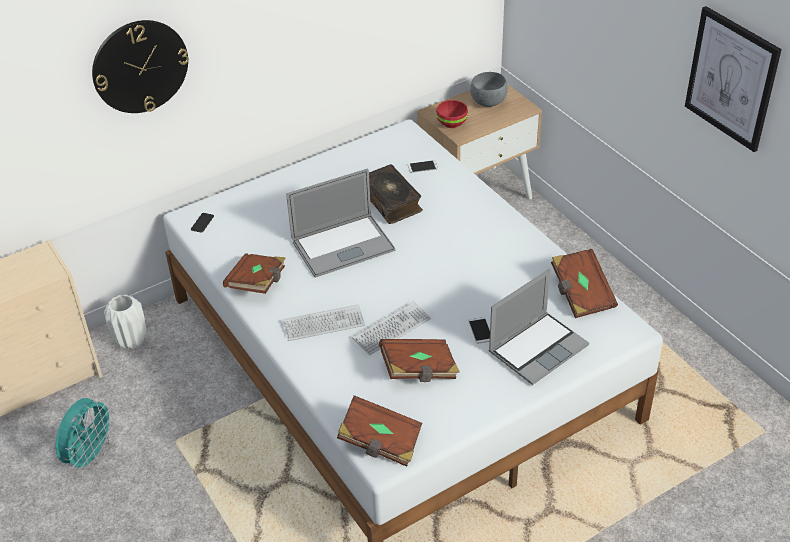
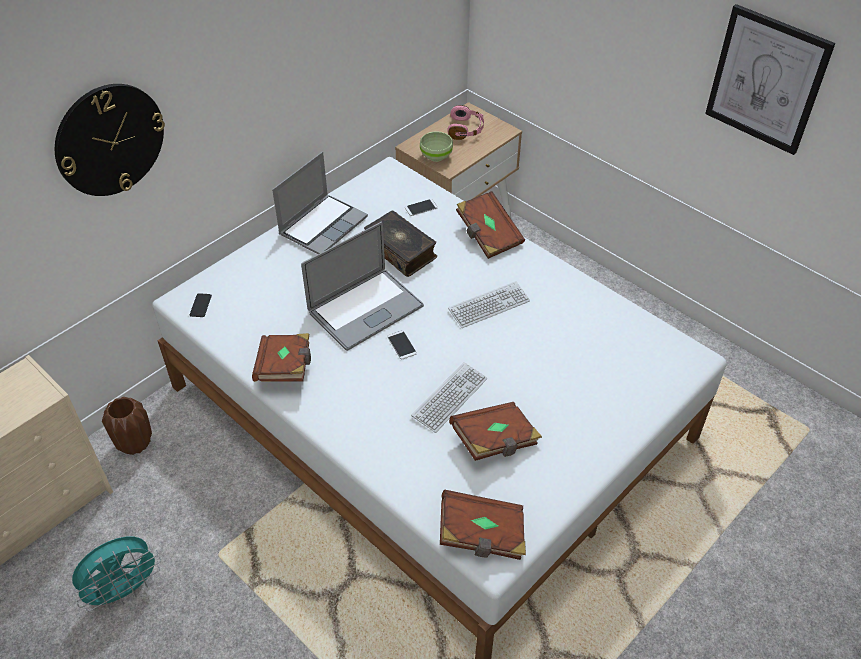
camera: 15 degrees left, 5 degrees up
turquoise fan [55,398,115,472] -> turquoise fan turned 45 degrees clockwise [72,537,161,612]
white vase [104,295,147,350] -> brown vase [102,397,152,455]
keyboard [283,304,365,341] -> keyboard moved to [448,281,530,328]
red bowl [436,100,468,128] -> green bowl [420,131,453,162]
phone [469,317,490,344] -> phone moved to [387,330,417,359]
grey bowl [470,72,508,107] -> pink headphones [447,105,484,140]
laptop [489,269,589,385] -> laptop moved to [272,152,368,254]
brown book [551,249,618,318] -> brown book moved to [456,191,525,259]

